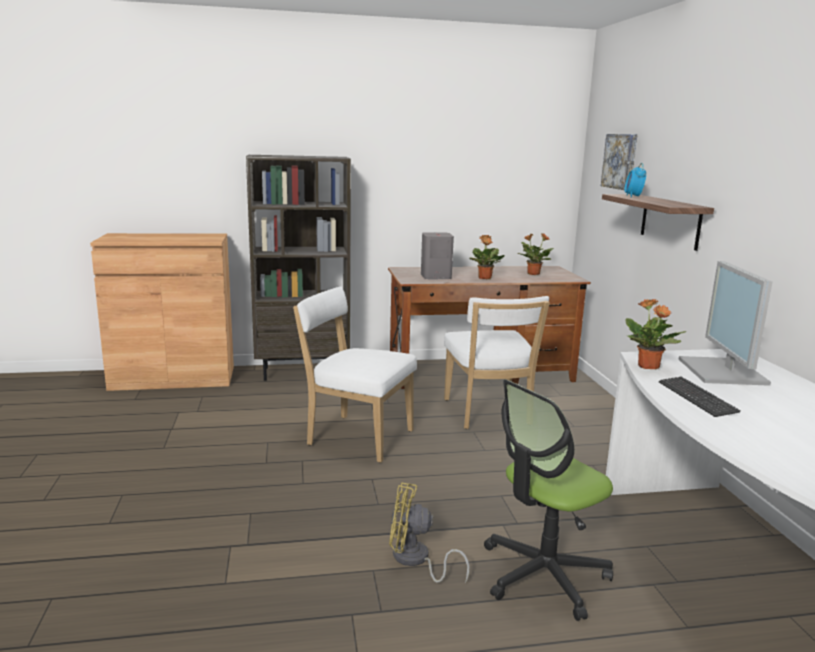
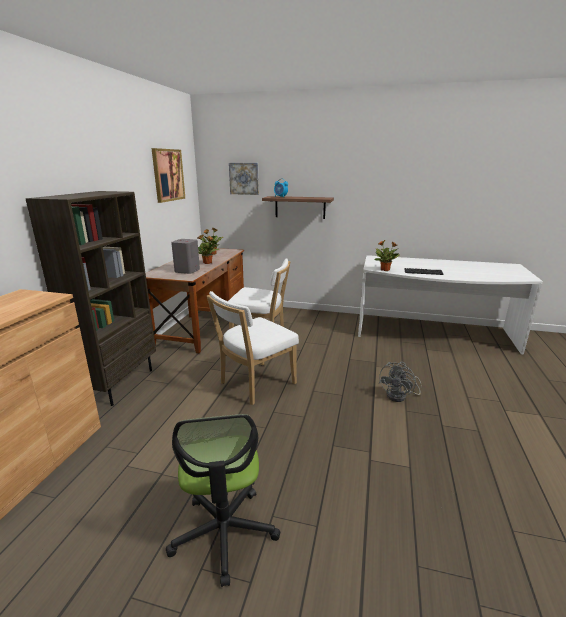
camera: 65 degrees left, 5 degrees up
yellow fan [389,482,470,584] -> grey fan [379,362,422,402]
office chair [484,380,613,621] -> office chair moved to [166,414,280,587]
monitor [678,261,773,386] -> none
none -> picture [152,148,185,203]

